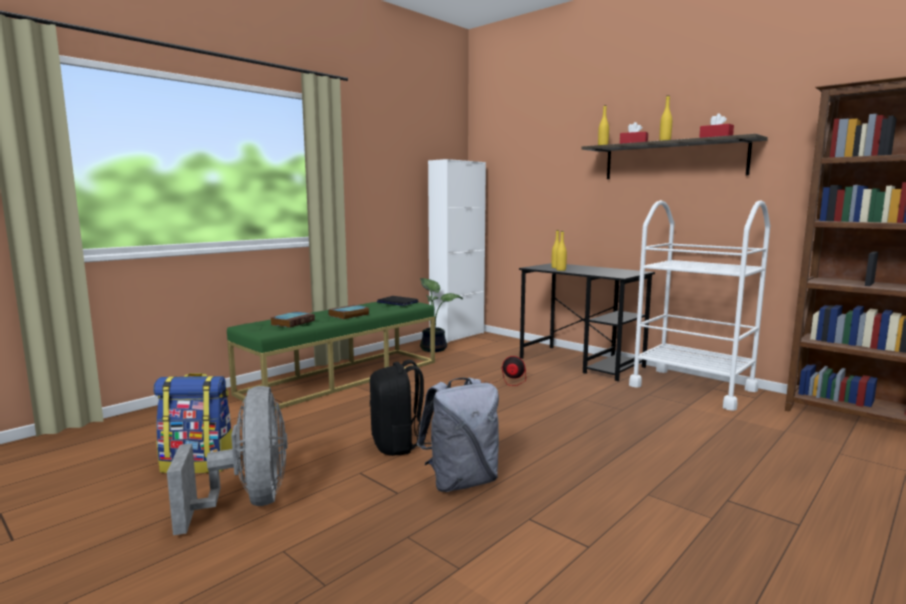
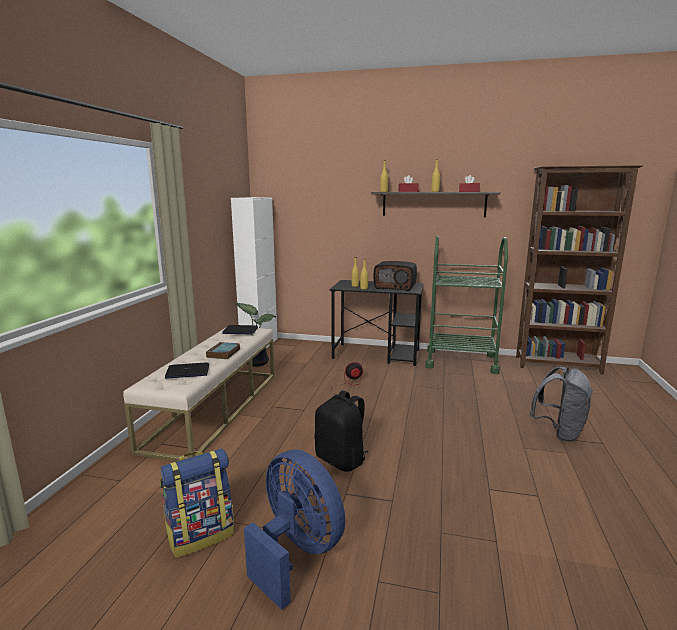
camera: 30 degrees left, 5 degrees up
grey fan [167,386,287,535] -> blue fan [244,450,345,610]
green bench [227,302,435,410] -> beige bench [123,328,275,461]
book [270,311,315,328] -> laptop [165,363,209,379]
grey backpack [417,377,499,492] -> grey backpack moved to [529,367,593,441]
white cart [629,200,770,411] -> green cart [425,235,508,374]
none -> radio [374,261,417,291]

